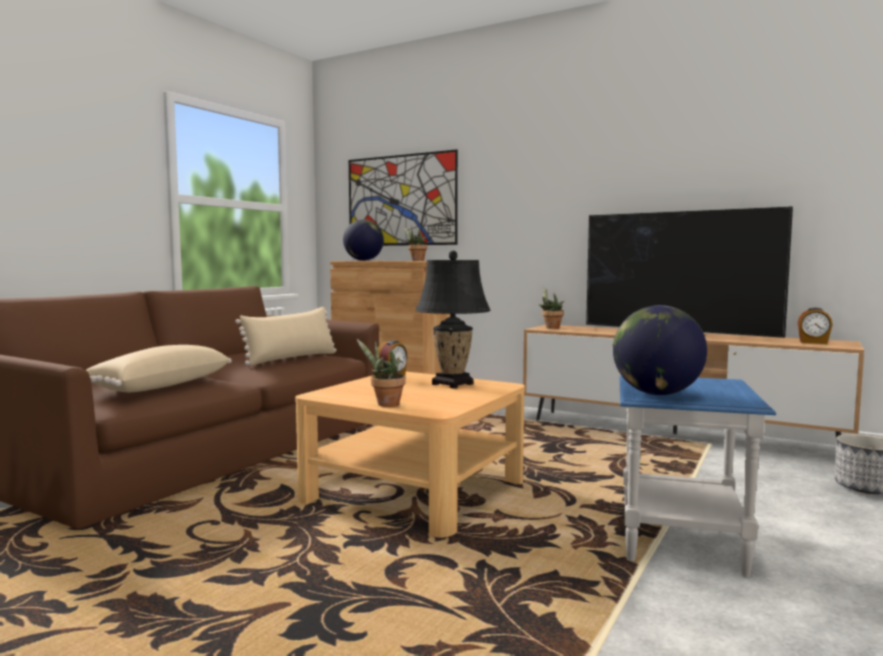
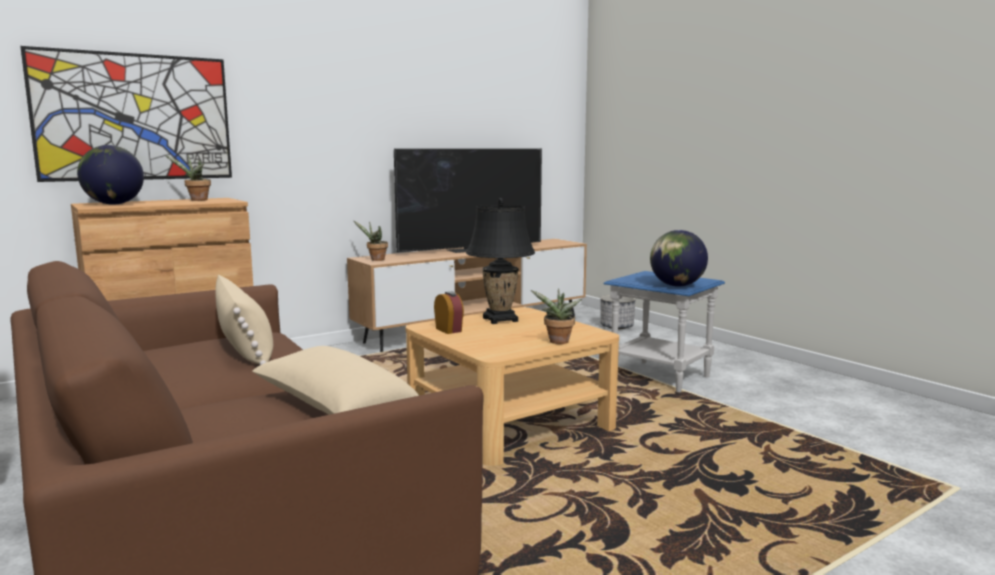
camera: 65 degrees left, 5 degrees up
alarm clock [797,307,833,344] -> none

